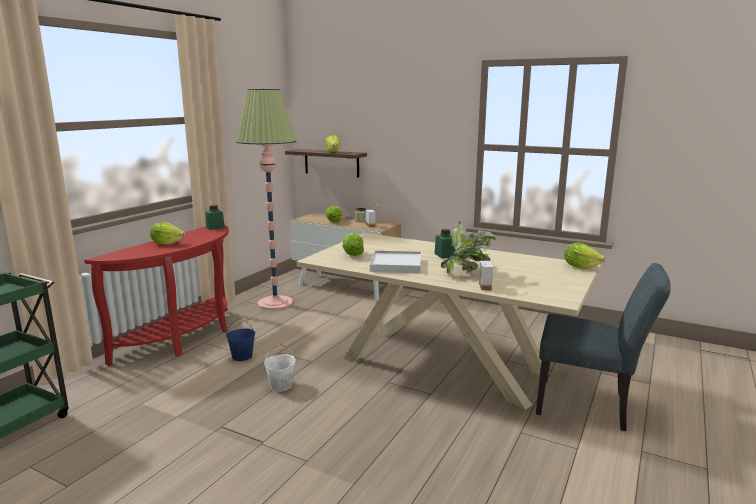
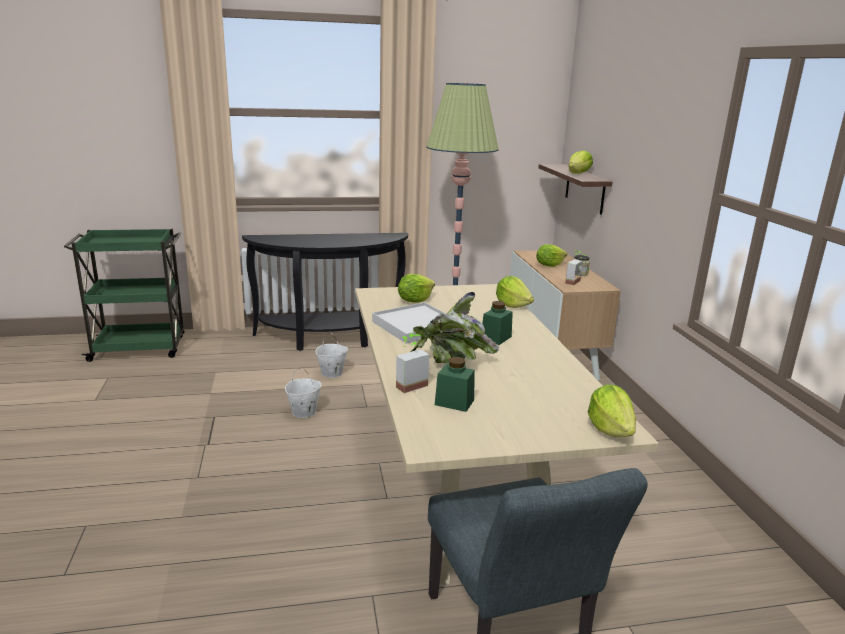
camera: 50 degrees right, 5 degrees up
red console table [84,225,229,366] -> black console table [242,233,408,351]
lettuce [150,222,185,245] -> lettuce moved to [496,276,534,308]
green jar [205,205,225,230] -> green jar moved to [435,357,475,412]
blue bucket [226,318,255,361] -> white bucket [315,333,348,378]

